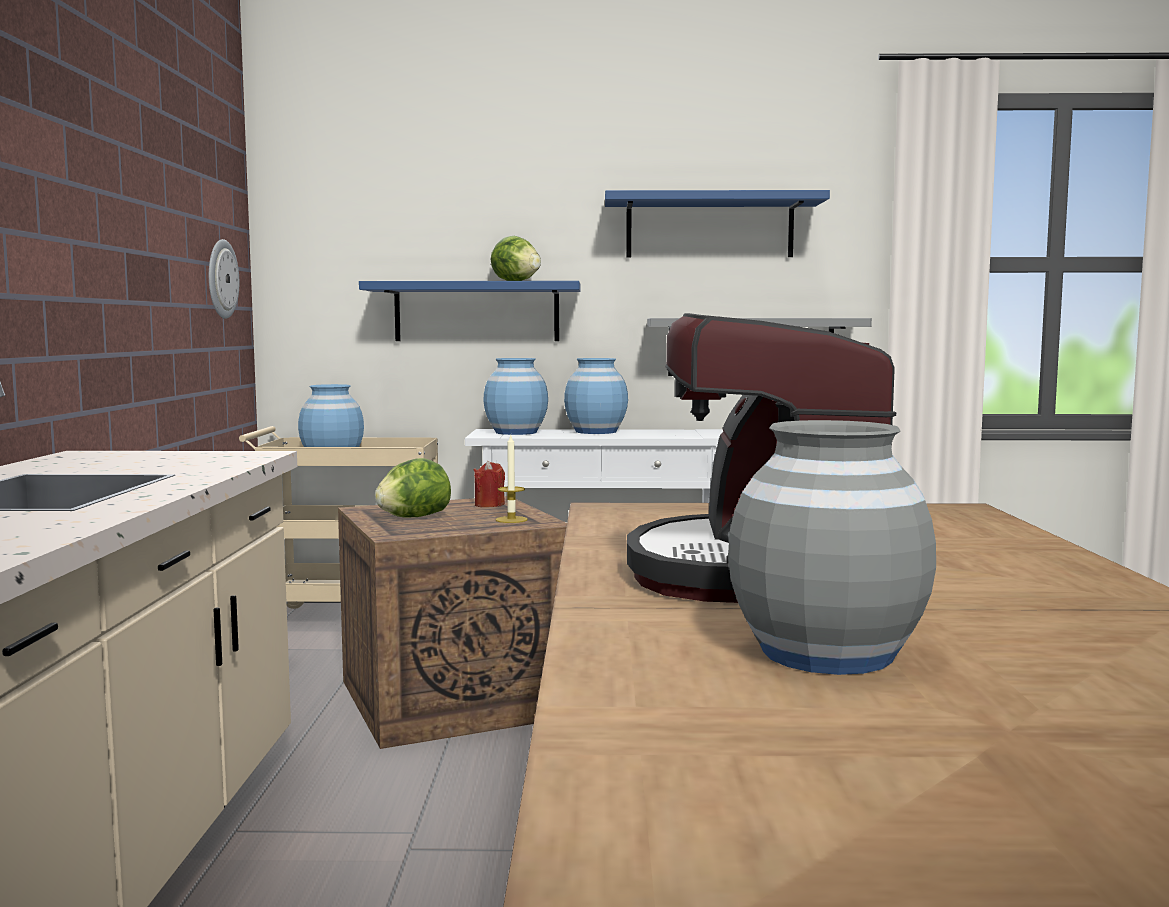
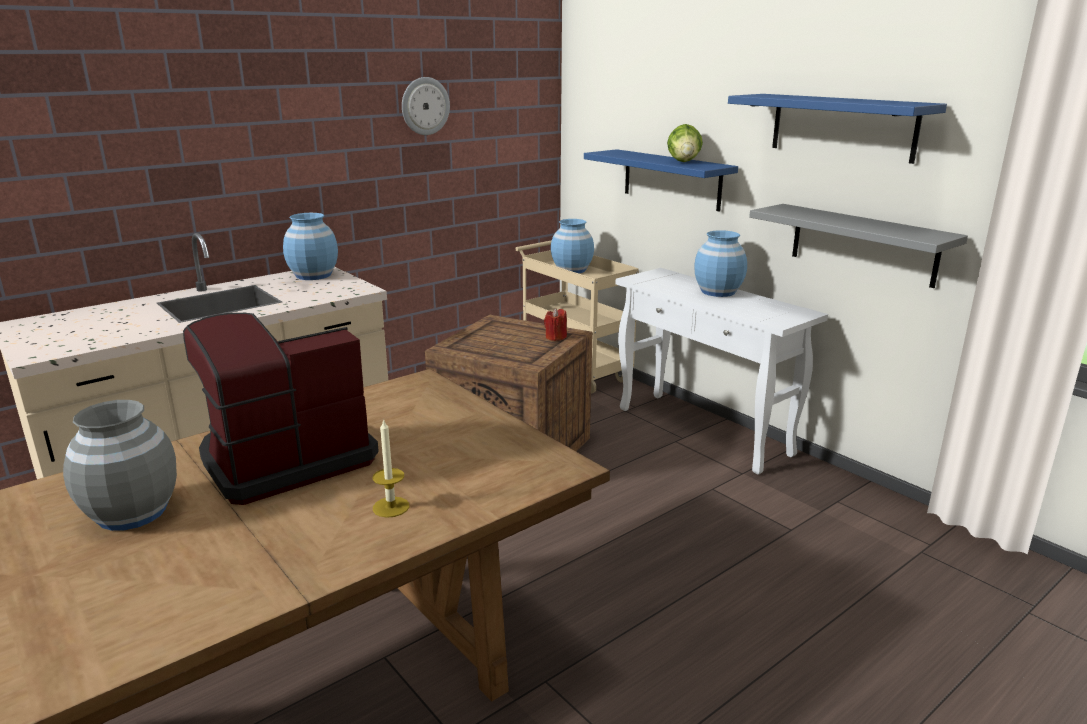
camera: 50 degrees right, 15 degrees up
wall clock [209,239,239,319] -> wall clock moved to [402,77,450,135]
lettuce [375,458,451,518] -> none
blue vase [484,358,548,435] -> blue vase moved to [283,213,338,280]
candle [495,435,528,523] -> candle moved to [373,418,409,518]

